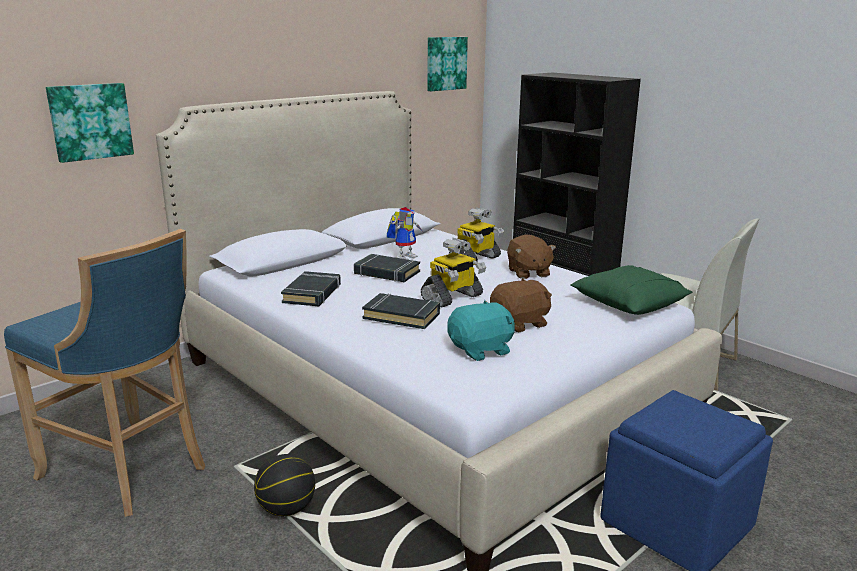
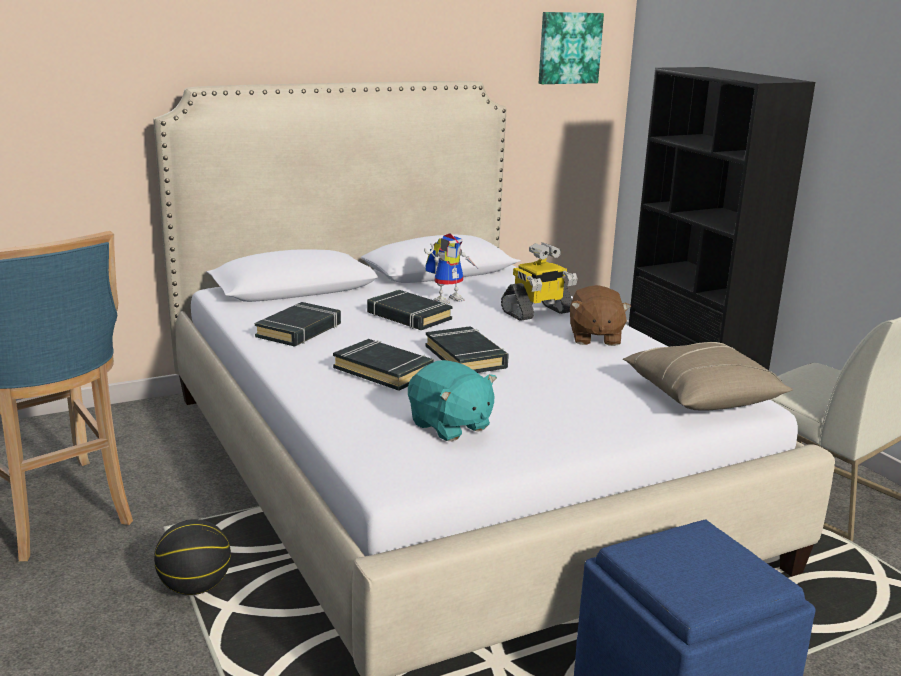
camera: 15 degrees right, 0 degrees up
picture [46,83,134,163] -> none
toy robot [421,238,486,308] -> black book [425,326,509,373]
turquoise plush toy [447,300,515,361] -> turquoise plush toy turned 60 degrees clockwise [408,360,497,441]
brown plush toy [490,278,552,332] -> none
green pillow [570,265,692,315] -> beige pillow [623,342,793,411]

